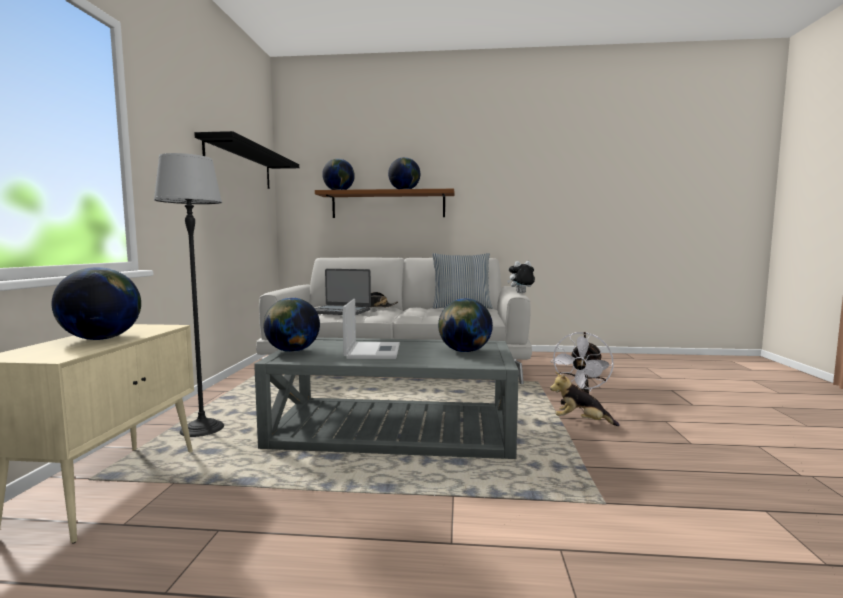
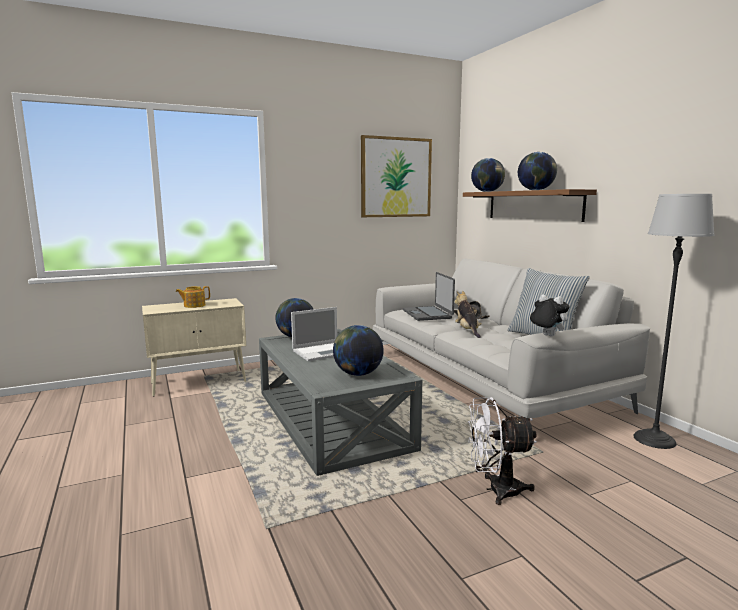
camera: 60 degrees right, 5 degrees up
globe [52,267,141,340] -> teapot [175,286,210,308]
floor lamp [154,153,224,437] -> floor lamp moved to [633,194,715,449]
black shelf [194,131,299,189] -> picture [361,135,432,217]
plush toy [550,372,619,426] -> plush toy moved to [454,291,482,338]

